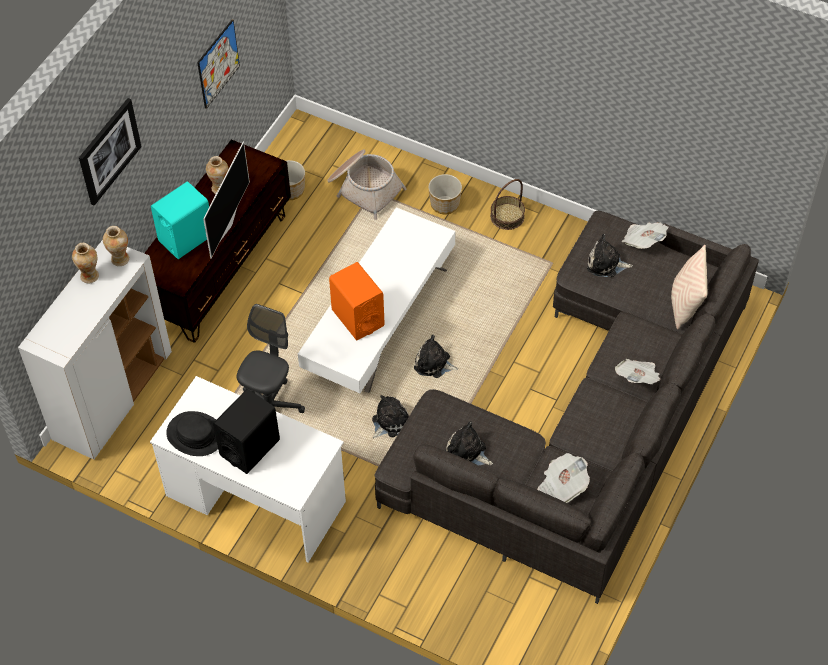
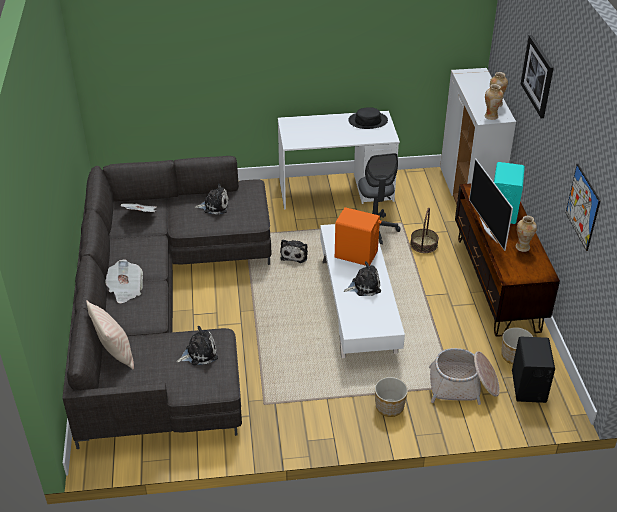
camera: 145 degrees right, 15 degrees down
black speaker [213,389,280,474] -> black speaker moved to [512,337,555,403]
plush toy [414,335,458,378] -> plush toy moved to [344,261,381,296]
basket [490,179,525,230] -> basket moved to [410,208,439,253]
newspaper [622,222,669,249] -> none

